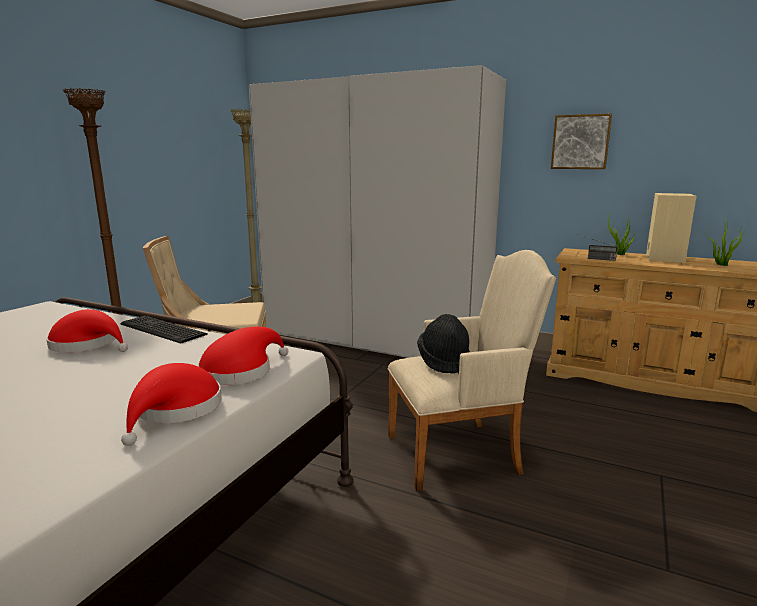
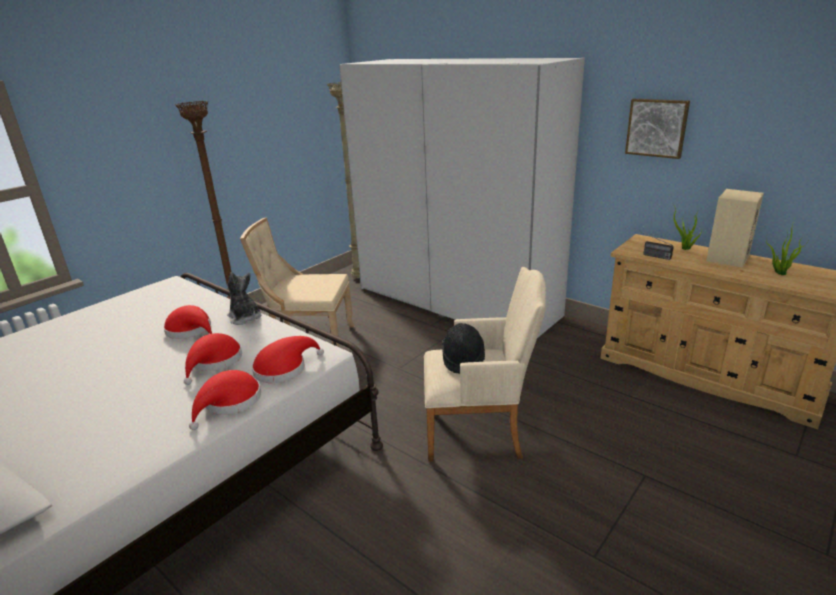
camera: 15 degrees right, 10 degrees up
keyboard [120,316,208,344] -> plush toy [227,272,261,325]
none -> red hat [184,333,242,385]

